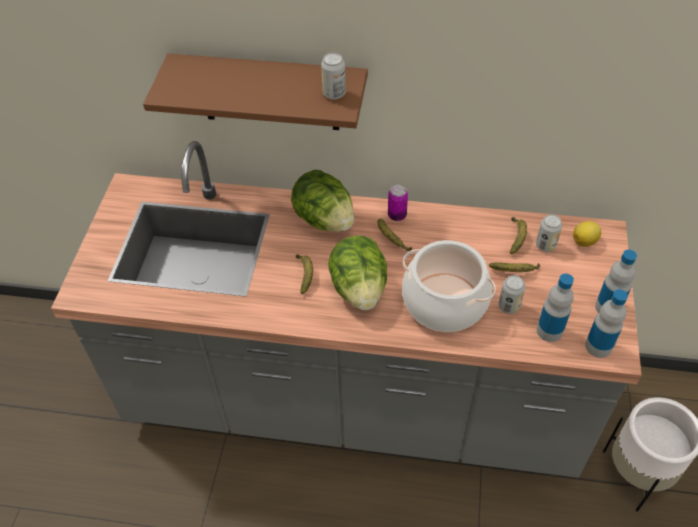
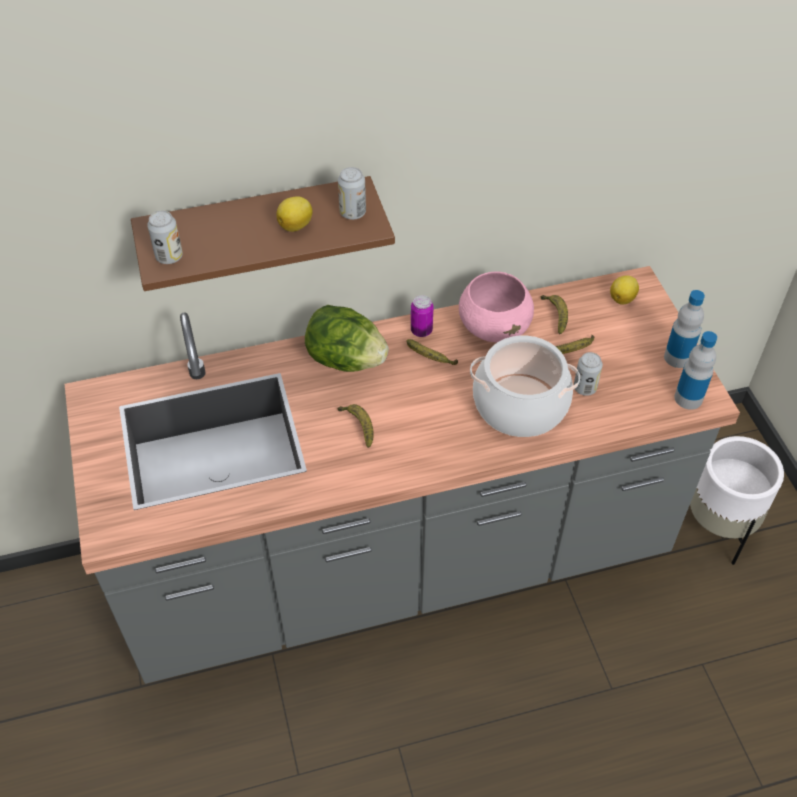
camera: 25 degrees left, 0 degrees up
lettuce [328,235,387,310] -> none
can [536,214,562,252] -> can moved to [147,211,183,264]
bottle [537,274,574,342] -> none
none -> lemon [276,196,312,232]
none -> pink bowl [459,271,534,342]

